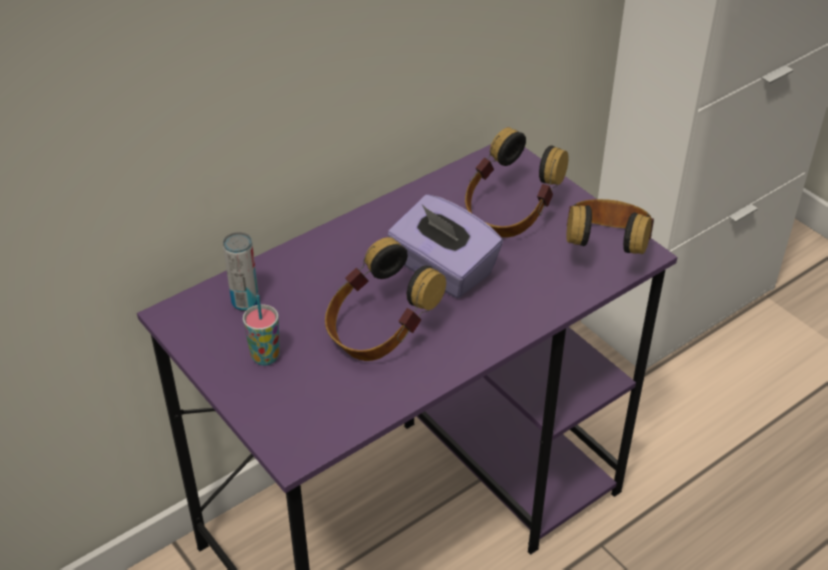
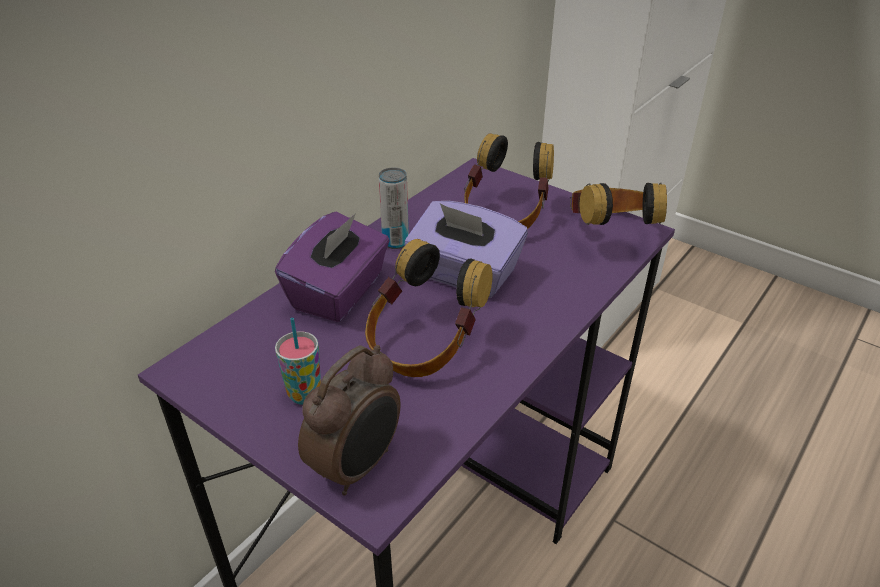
camera: 15 degrees left, 5 degrees down
can [223,232,259,311] -> can moved to [379,168,409,249]
none -> purple tissue box [275,212,390,322]
none -> alarm clock [298,345,400,495]

